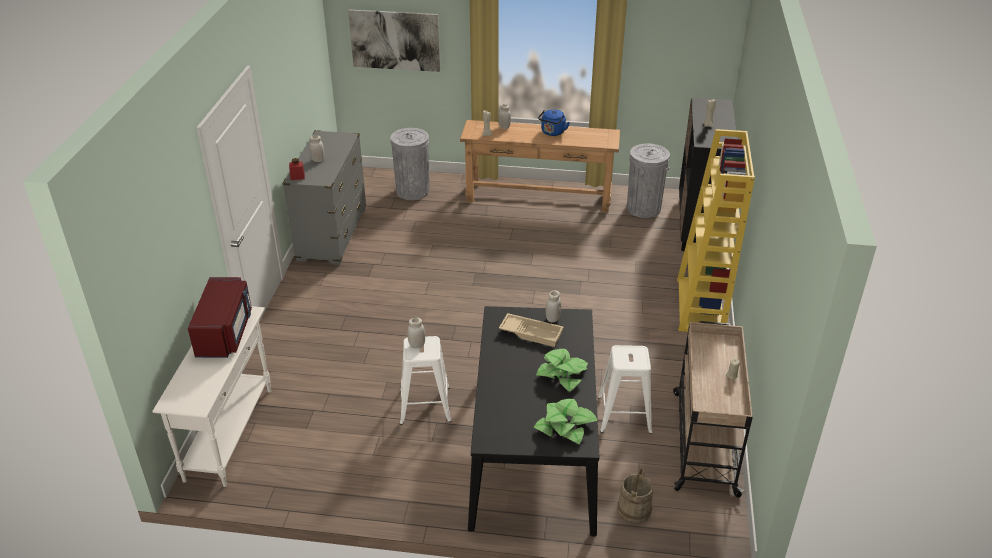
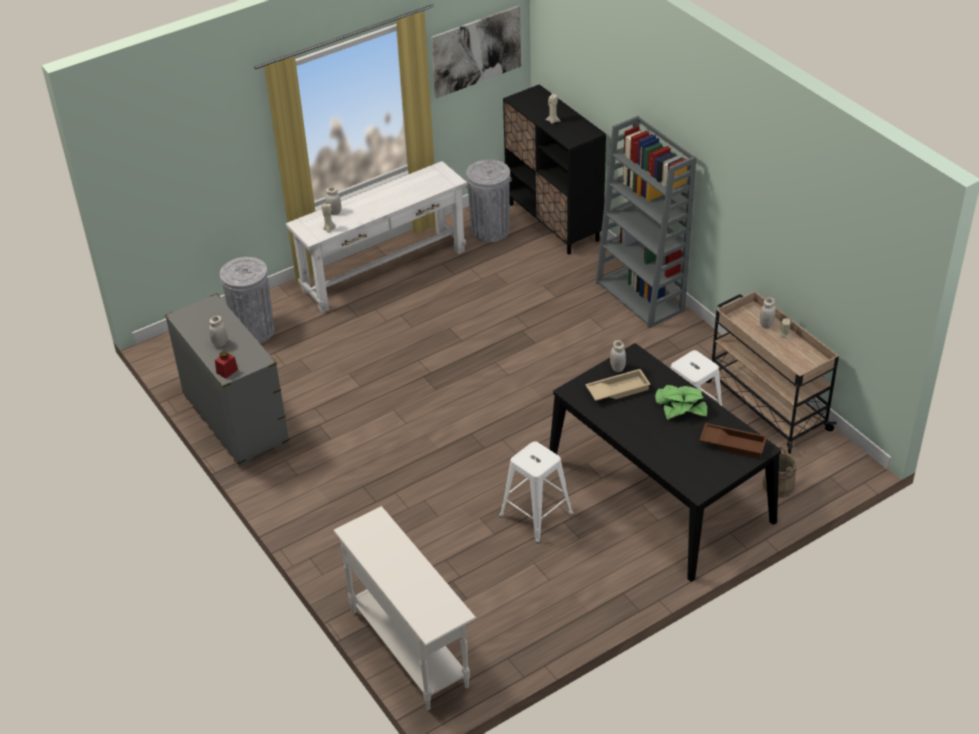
camera: 40 degrees left, 5 degrees up
red microwave [188,277,252,358] -> none
picture [348,10,440,72] -> picture moved to [431,5,521,99]
white jar [408,318,425,348] -> white jar moved to [760,297,776,329]
brown console table [460,120,620,212] -> white console table [286,161,467,313]
potted plant [533,399,598,444] -> brown tray [699,423,767,459]
blue kettle [538,110,570,136] -> none
yellow bookcase [677,129,755,332] -> grey bookcase [596,116,696,328]

